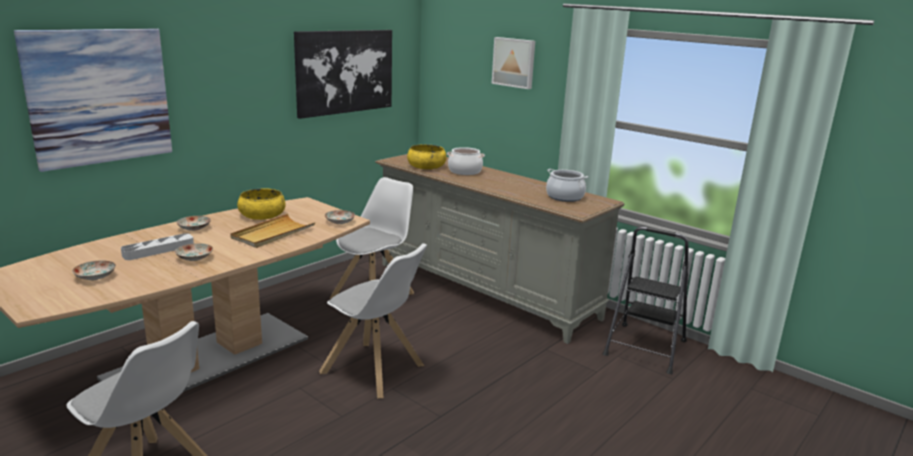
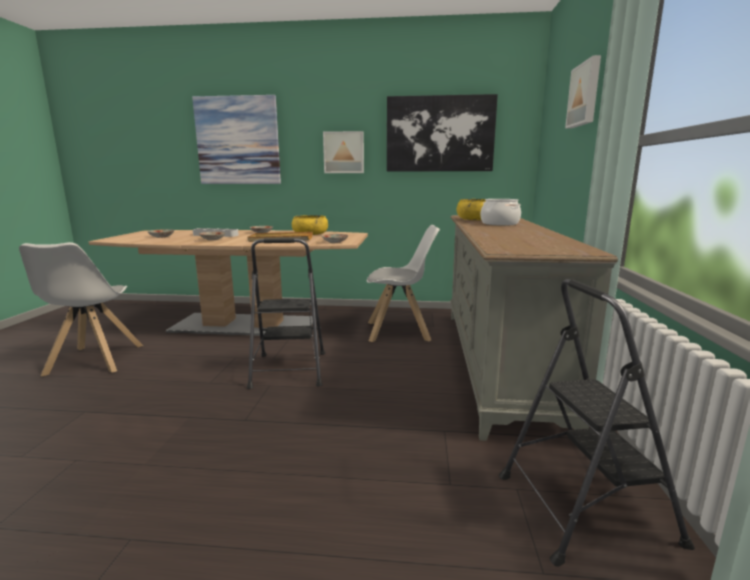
camera: 55 degrees right, 5 degrees down
chair [319,243,427,398] -> black step ladder [247,238,325,389]
cooking pot [546,169,588,202] -> none
none -> picture [323,131,364,173]

